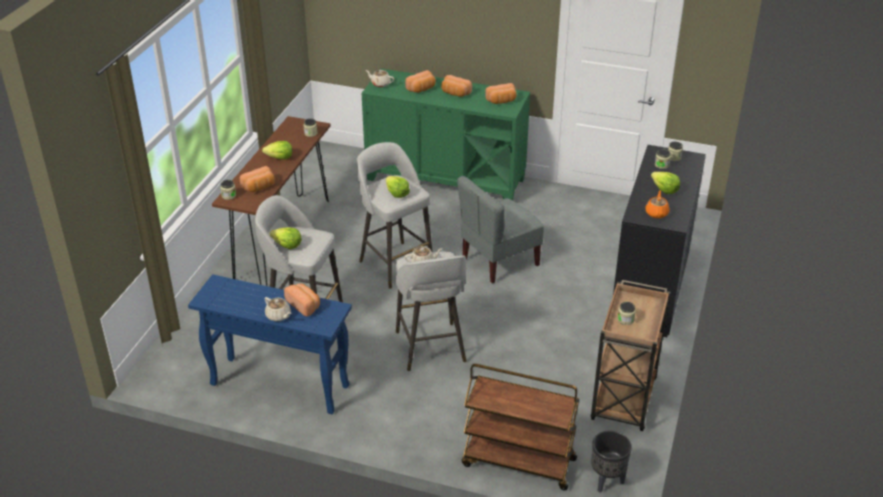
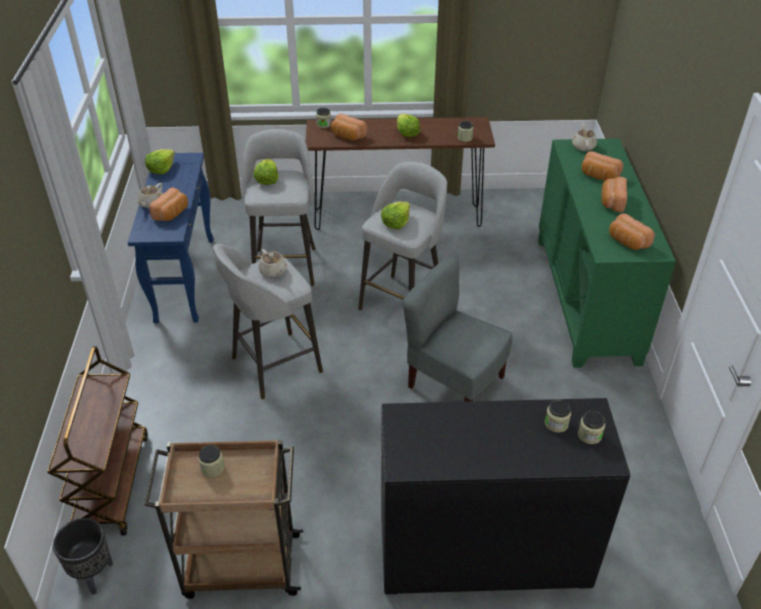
camera: 70 degrees right, 5 degrees up
orange teapot [645,190,670,218] -> none
lettuce [651,172,680,194] -> lettuce moved to [145,149,175,174]

